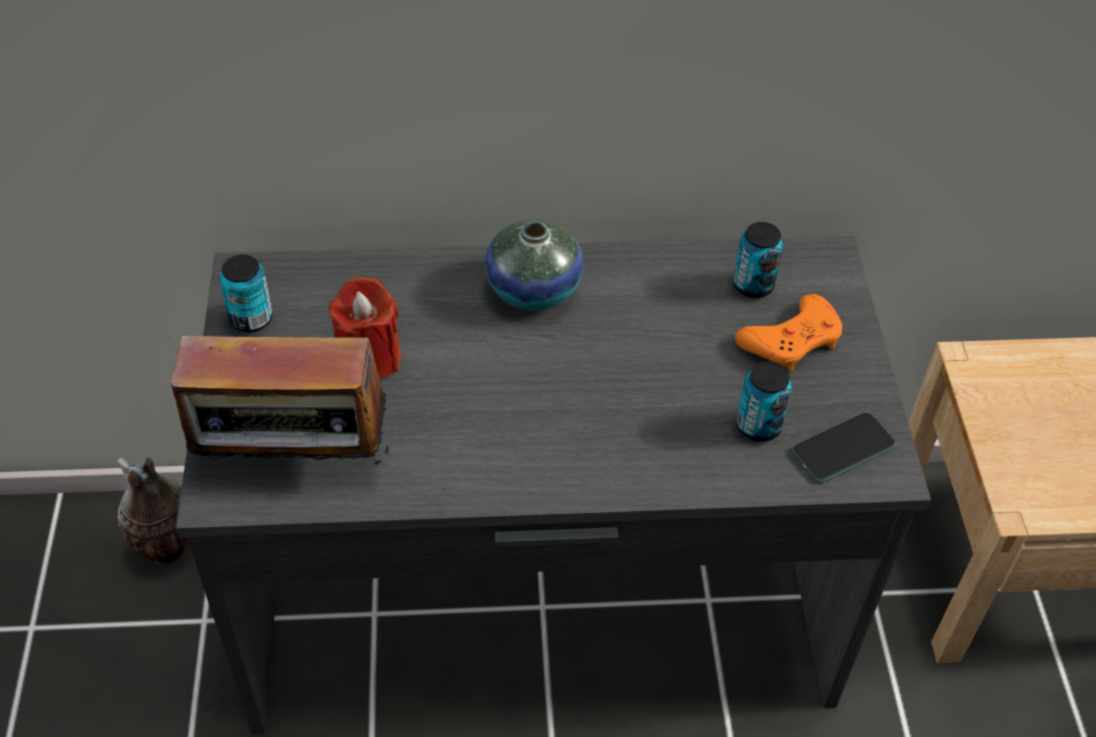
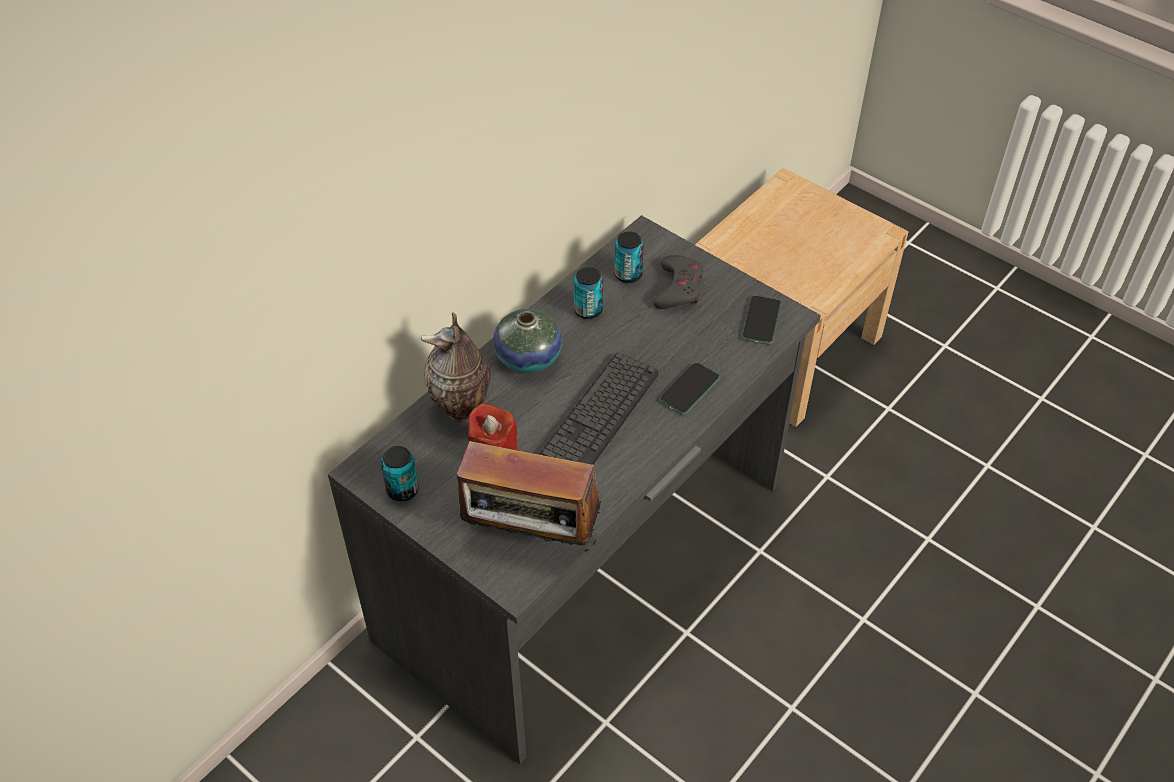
camera: 45 degrees left, 0 degrees up
vase [118,457,189,565] -> vase moved to [421,312,491,422]
radio [168,336,389,495] -> radio turned 60 degrees clockwise [457,441,601,557]
orange game controller [735,294,842,371] -> grey game controller [653,255,703,309]
can [736,362,792,442] -> can moved to [574,267,603,319]
none -> keyboard [539,353,658,465]
none -> phone [659,363,720,415]

